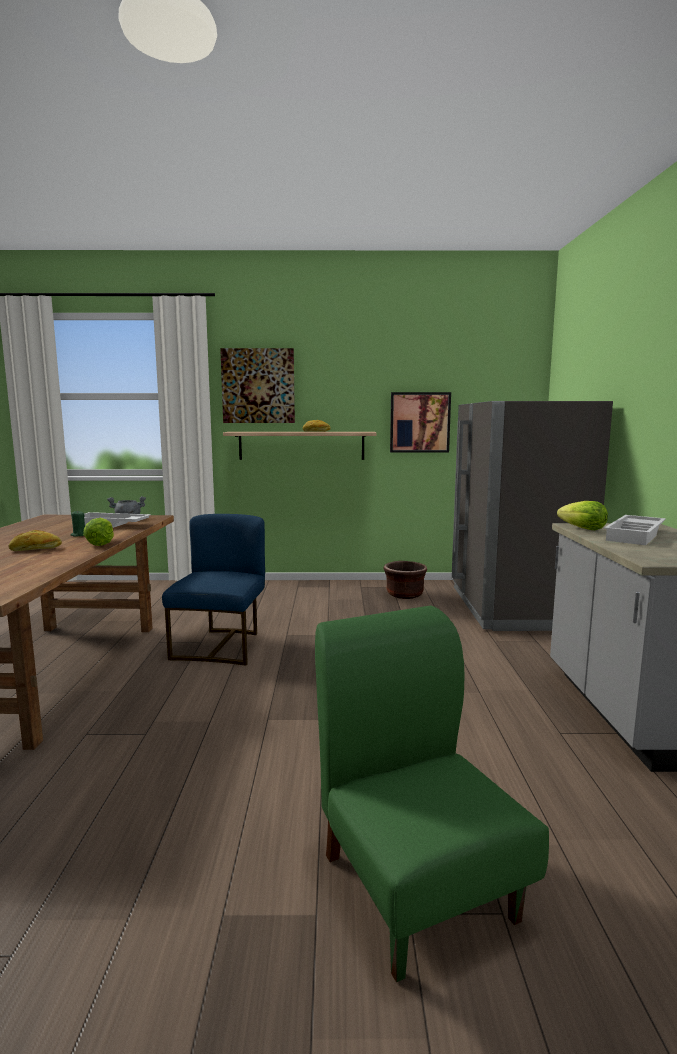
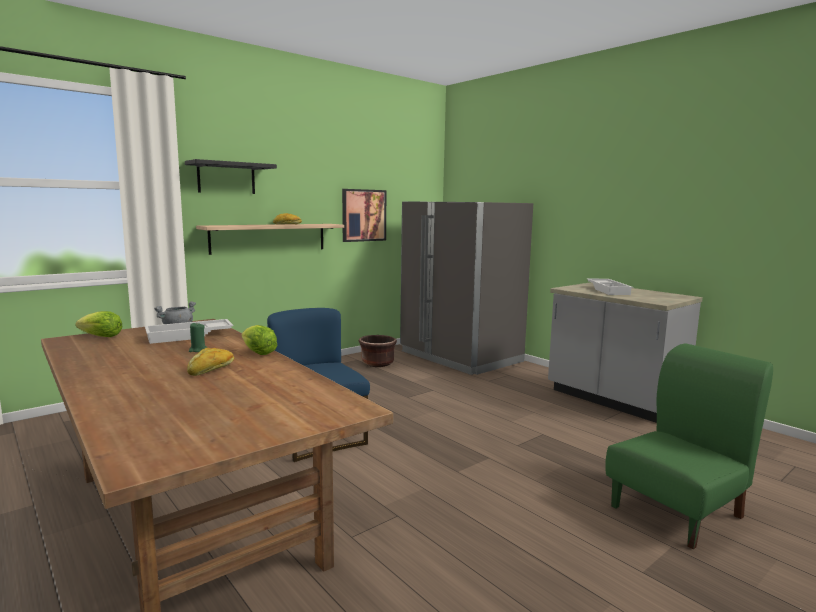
camera: 40 degrees left, 0 degrees up
picture [220,348,295,423] -> black shelf [185,159,277,194]
green chair [315,605,549,983] -> green chair turned 120 degrees clockwise [605,343,773,549]
lettuce [557,501,608,530] -> lettuce moved to [75,311,123,337]

